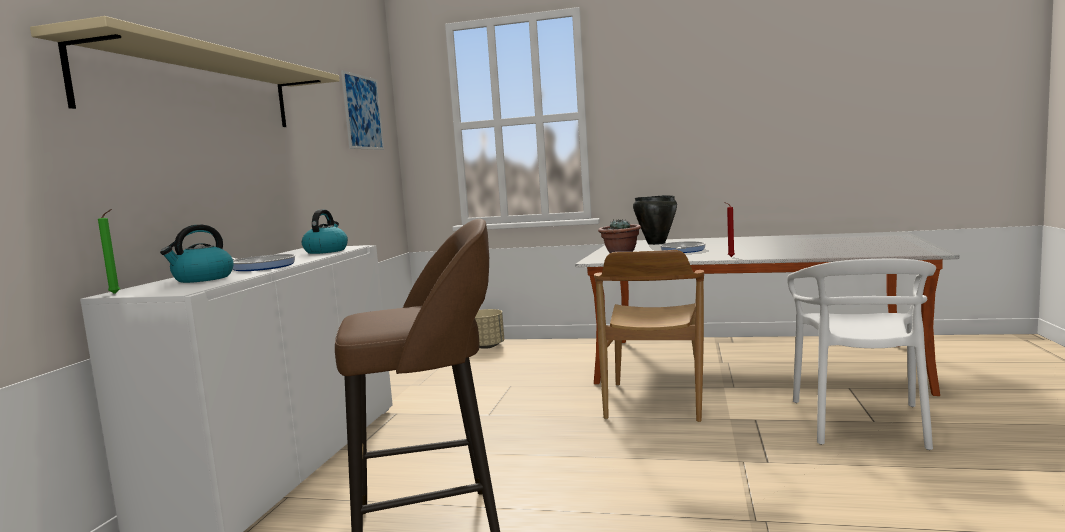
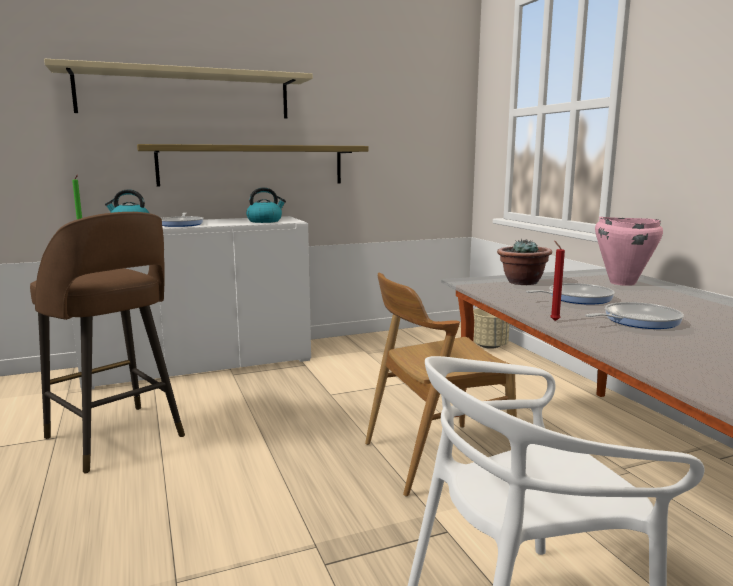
camera: 55 degrees right, 5 degrees up
picture [341,70,384,150] -> none
black cooking pot [633,195,677,245] -> pink cooking pot [595,217,663,286]
none -> shelf [137,144,369,187]
none -> frying pan [585,302,684,329]

